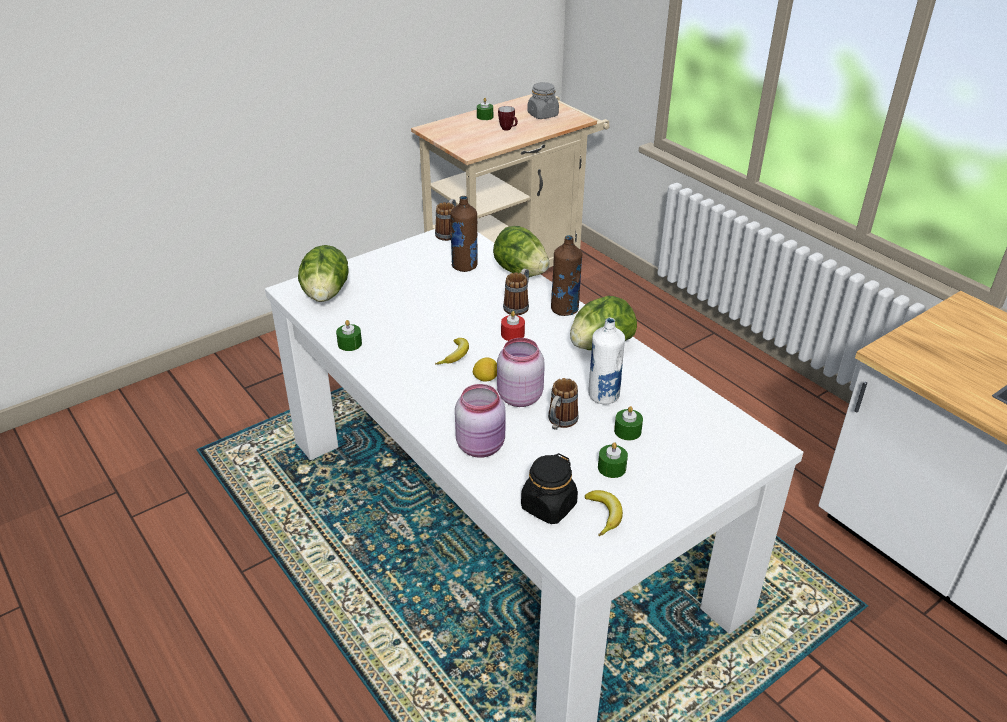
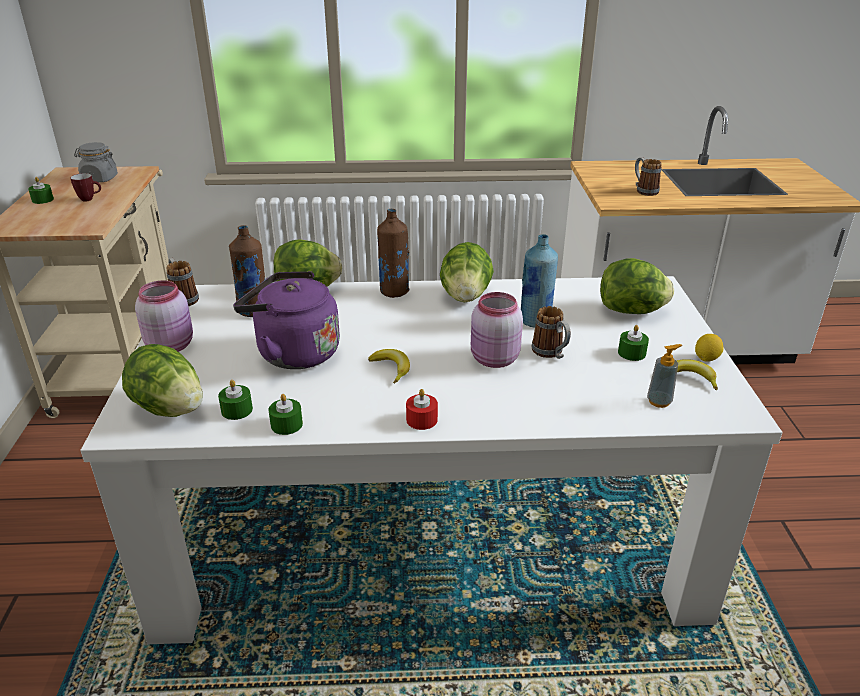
camera: 55 degrees left, 5 degrees down
pink jar [455,384,506,458] -> pink jar moved to [135,280,193,352]
lemon [473,357,497,381] -> lemon moved to [695,334,724,362]
red candle [501,311,525,341] -> red candle moved to [406,389,438,430]
mug [503,268,529,315] -> mug moved to [635,157,662,196]
black jar [521,453,578,524] -> soap dispenser [647,344,682,408]
white bottle [588,318,625,405] -> blue bottle [521,234,558,328]
green candle [614,406,643,441] -> green candle moved to [218,380,253,420]
none -> purple kettle [233,271,340,369]
none -> lettuce [600,258,674,314]

